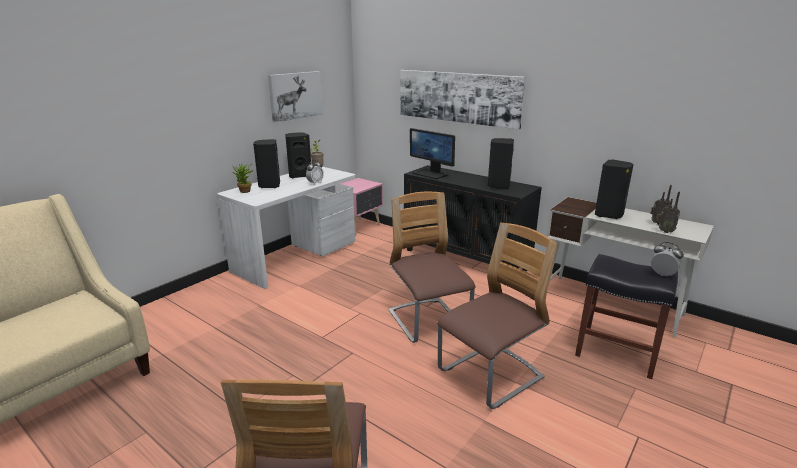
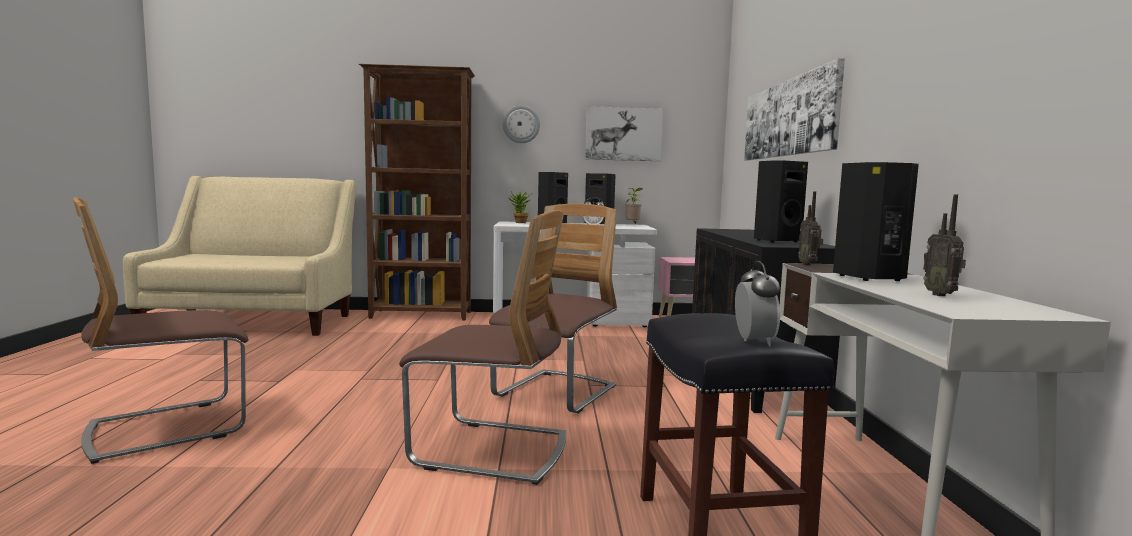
camera: 50 degrees right, 15 degrees down
monitor [410,128,455,179] -> none
radio [657,192,680,233] -> radio moved to [798,191,823,266]
none -> brown bookcase [359,64,475,320]
none -> wall clock [503,105,540,143]

